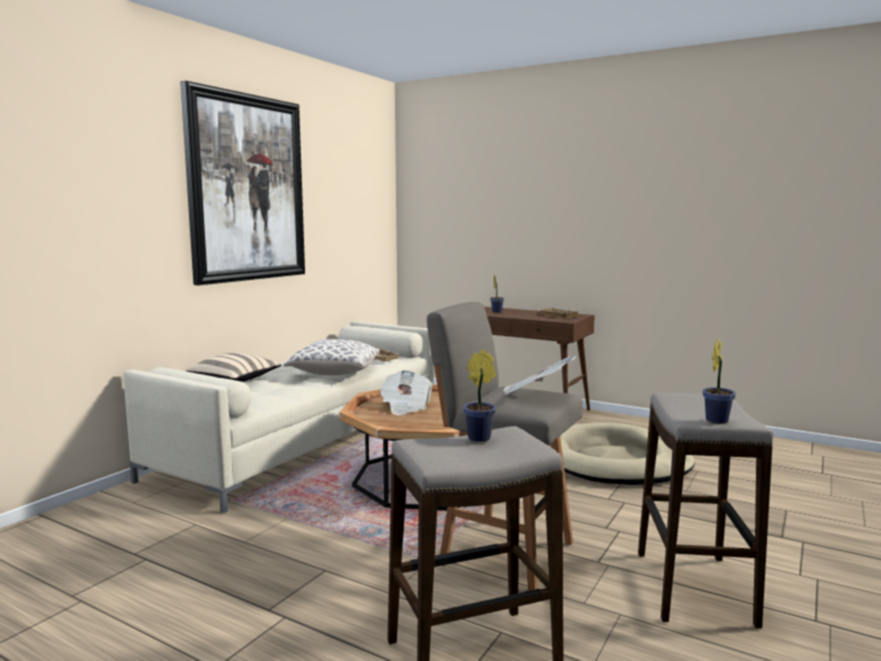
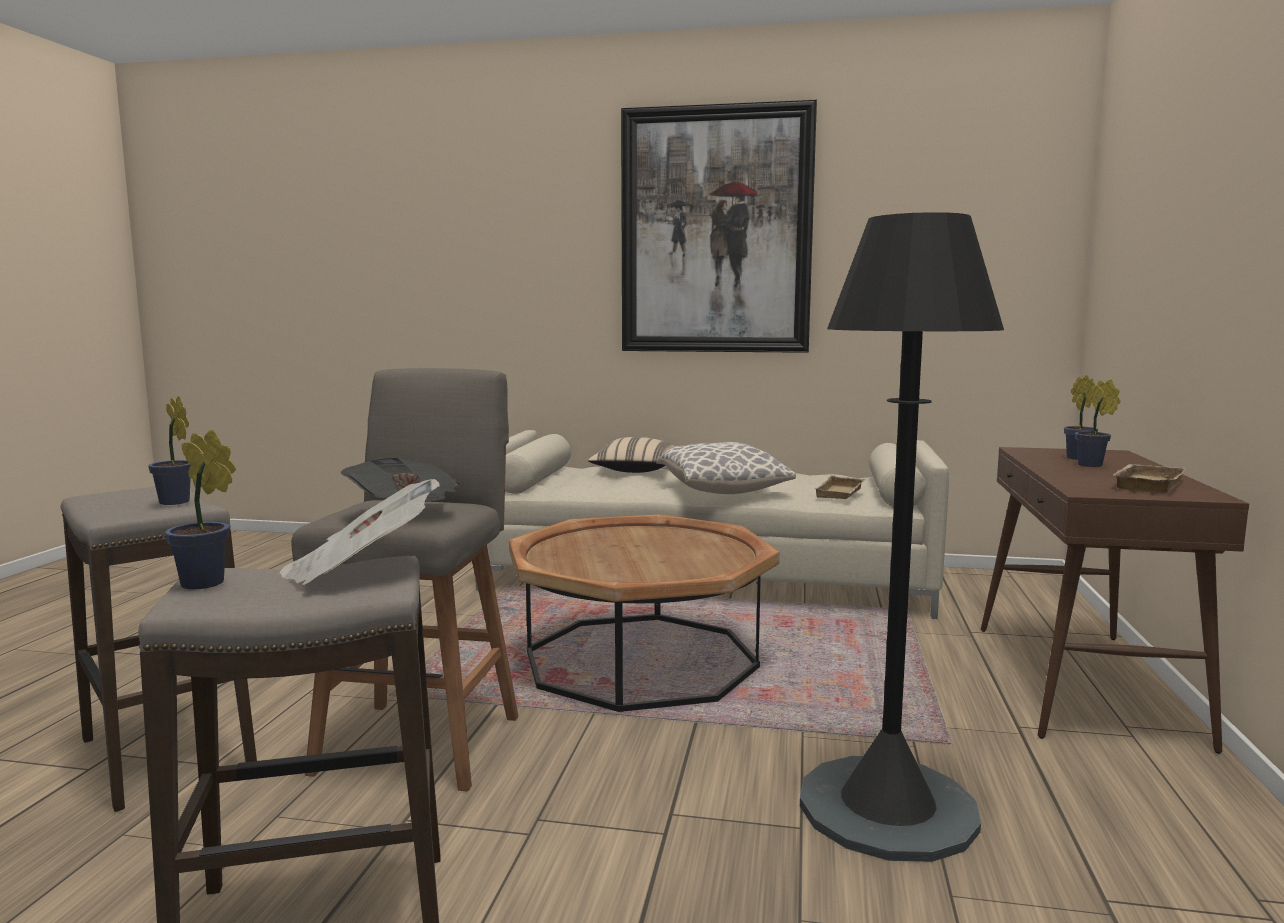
camera: 70 degrees right, 0 degrees up
newspaper [380,370,433,415] -> newspaper moved to [279,479,440,585]
beige dog bed [549,423,695,485] -> black floor lamp [800,212,1004,862]
none -> potted plant [1075,379,1121,467]

